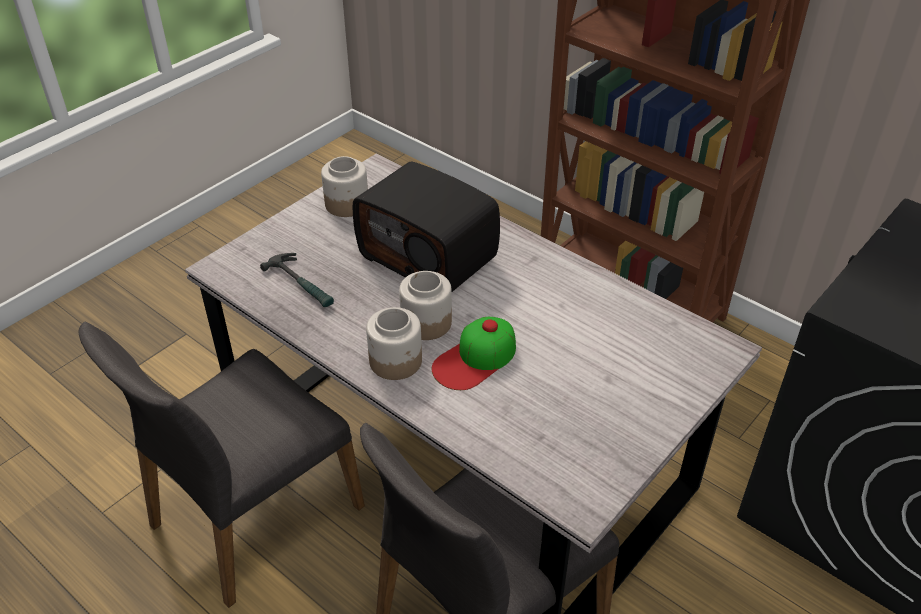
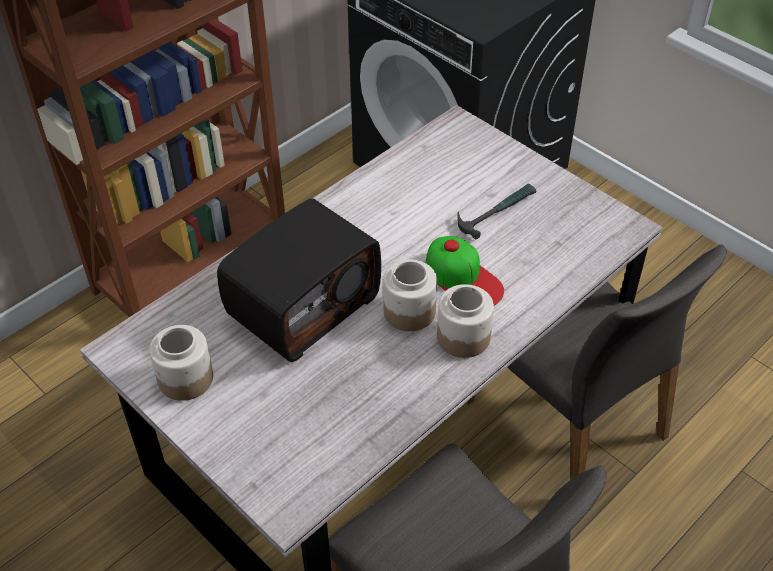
camera: 85 degrees left, 5 degrees up
hammer [260,253,334,307] -> hammer moved to [457,184,537,239]

